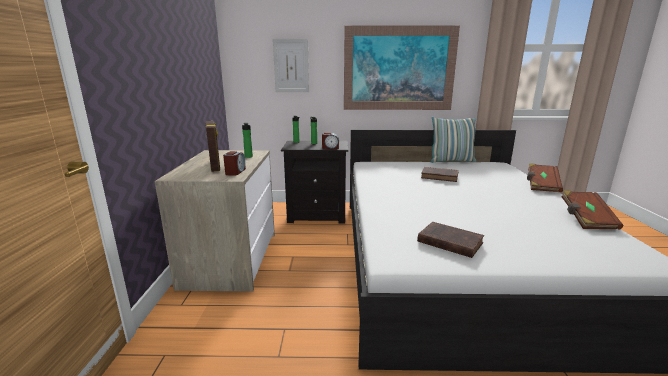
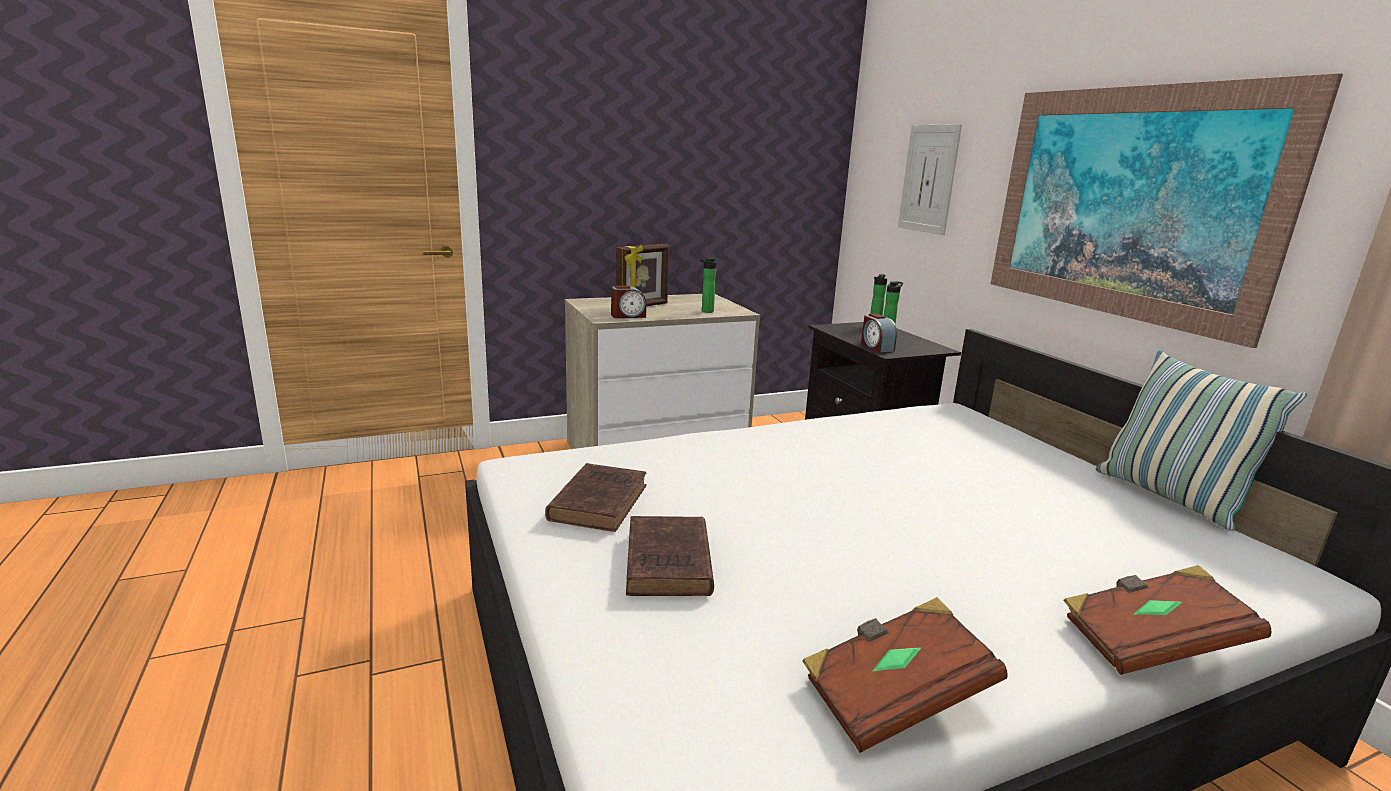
camera: 65 degrees right, 0 degrees up
brown book [421,167,459,182] -> brown book moved to [626,516,714,596]

